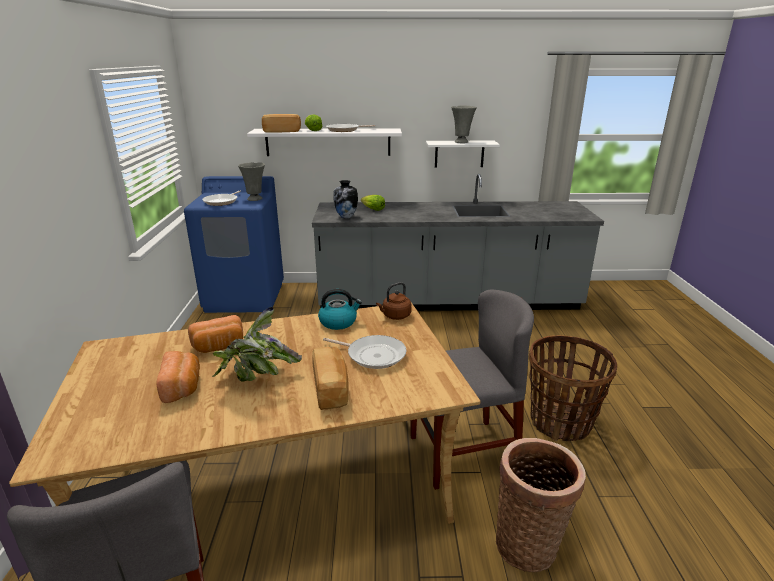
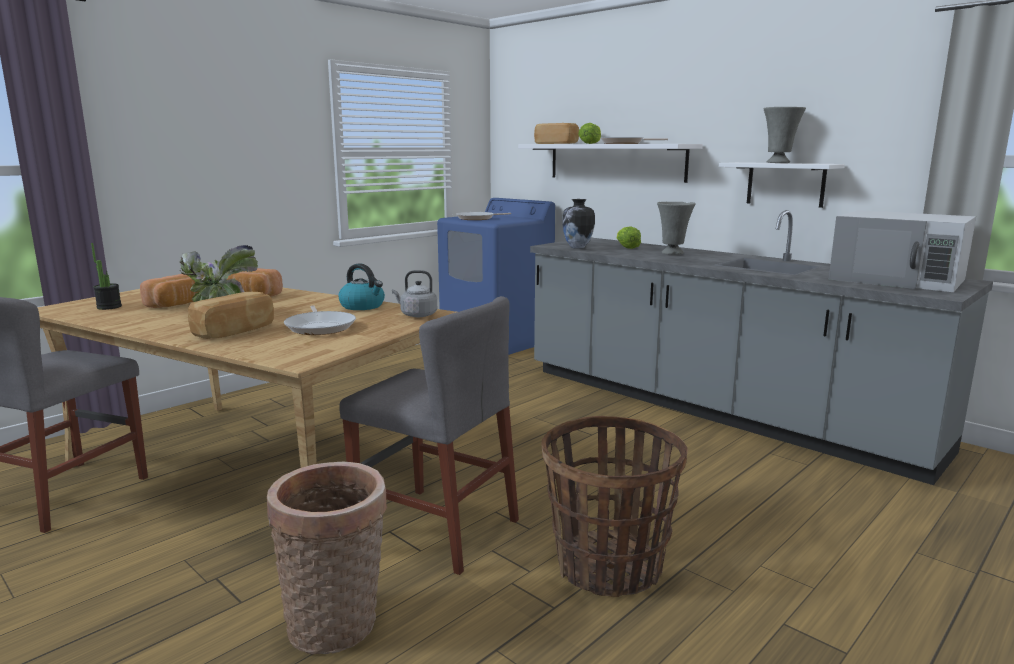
camera: 45 degrees right, 10 degrees down
grey vase [238,162,265,201] -> grey vase moved to [657,202,696,255]
brown kettle [376,282,411,320] -> grey kettle [392,270,437,317]
none -> potted plant [91,243,122,310]
none -> white microwave [829,210,976,292]

